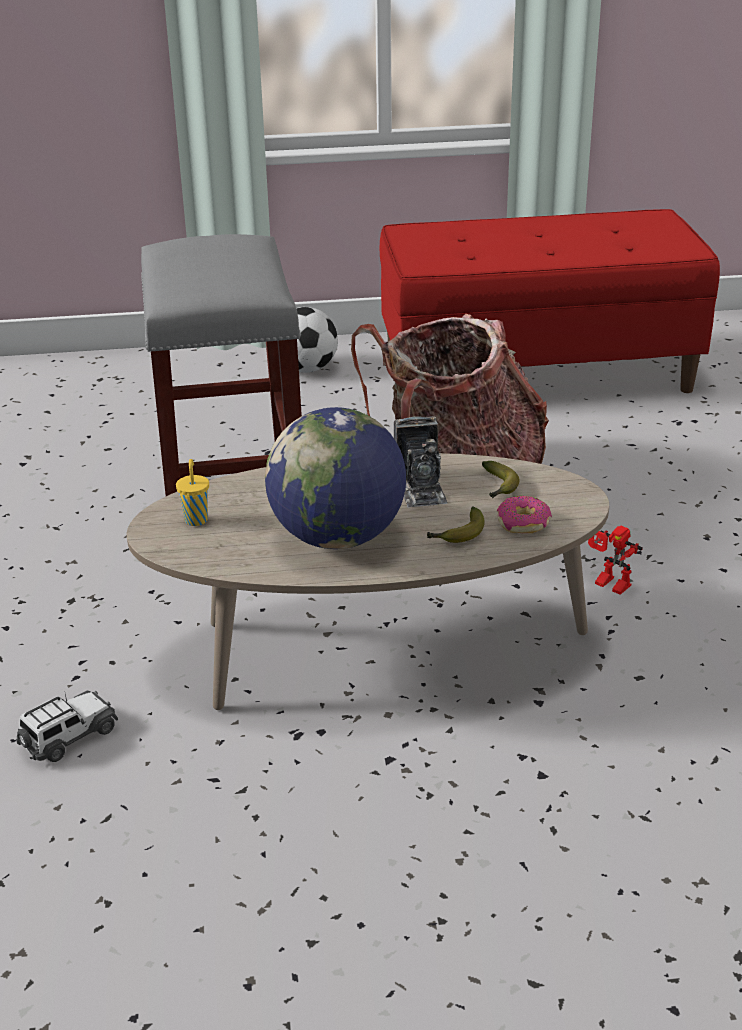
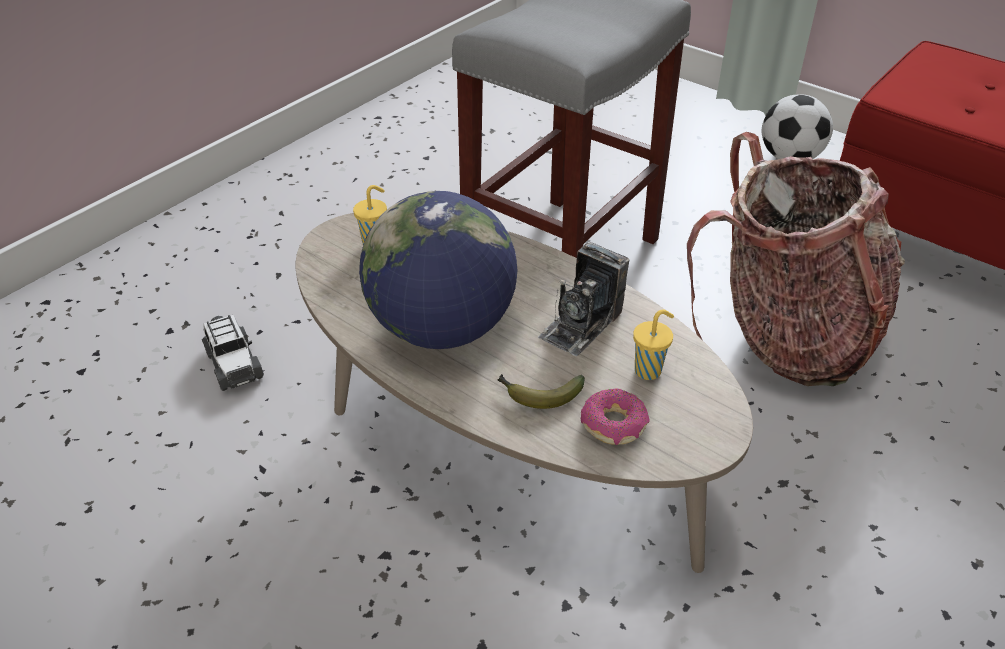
camera: 45 degrees right, 10 degrees up
toy car [16,689,118,762] -> toy car turned 60 degrees clockwise [202,315,264,391]
banana [482,461,519,498] -> yellow cup [633,309,674,380]
toy robot [588,526,643,595] -> none

